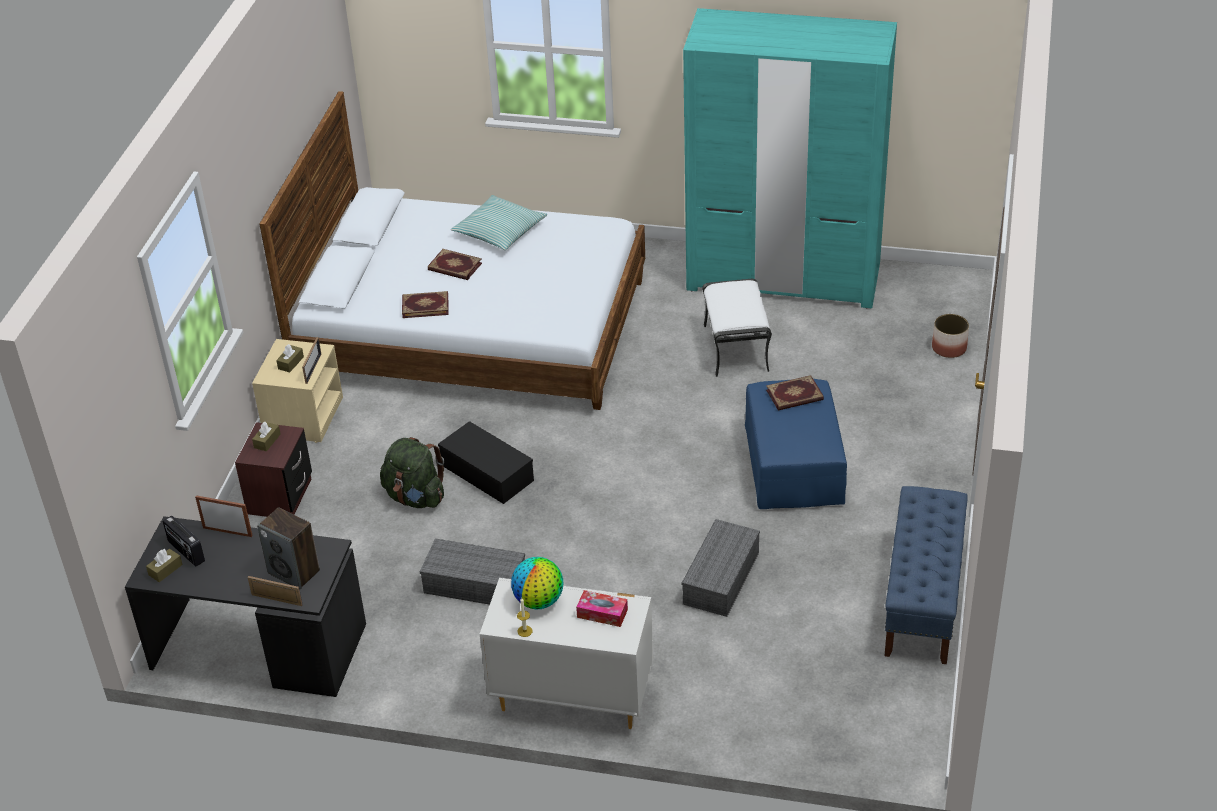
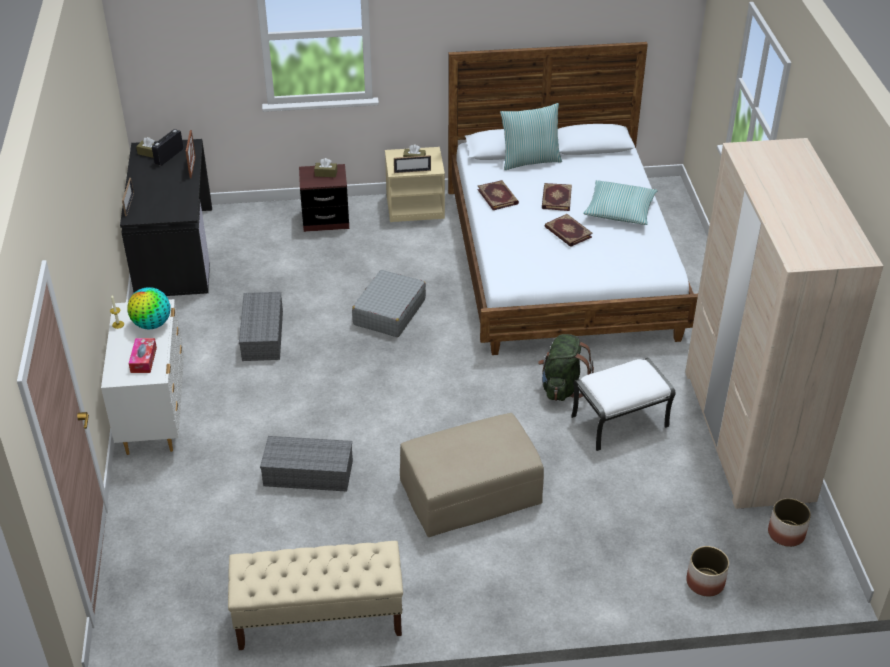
camera: 70 degrees right, 0 degrees up
speaker [257,507,320,589] -> none
green backpack [380,437,444,508] -> green backpack moved to [538,334,594,401]
black storage box [438,421,534,504] -> grey suitcase [352,270,426,337]
turquoise wardrobe [683,8,897,308] -> beige wardrobe [685,138,883,509]
blue ottoman [745,379,847,509] -> beige ottoman [400,413,544,537]
book [766,375,824,411] -> book moved to [545,214,593,247]
blue bench [885,486,967,664] -> beige bench [228,541,403,650]
none -> pillow [500,103,562,170]
none -> planter [768,498,811,547]

